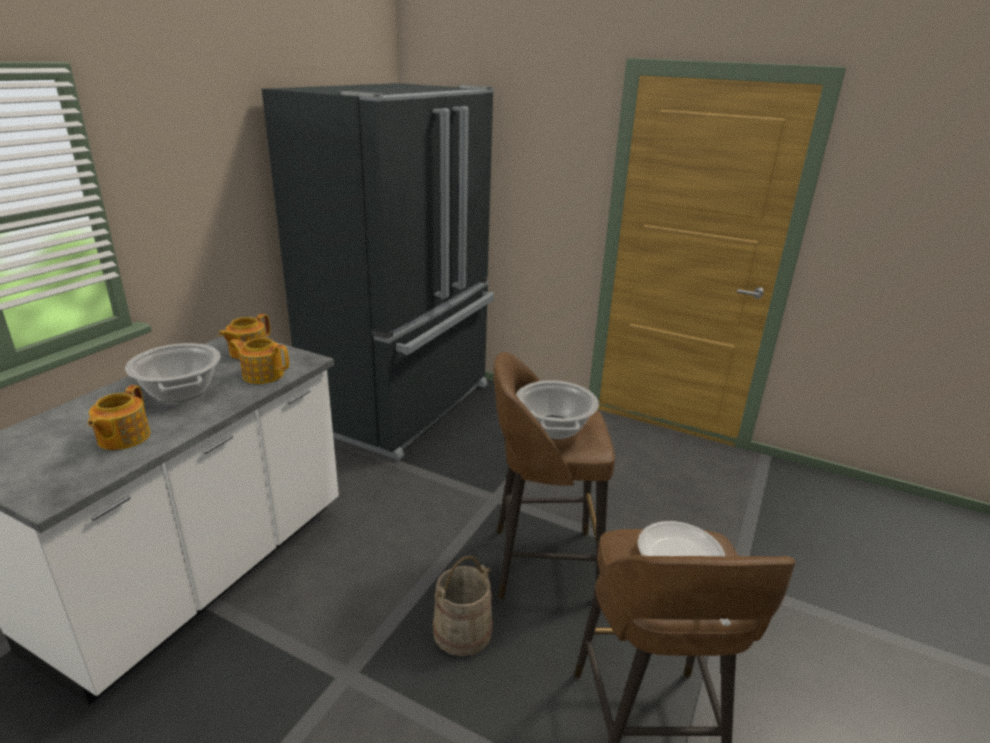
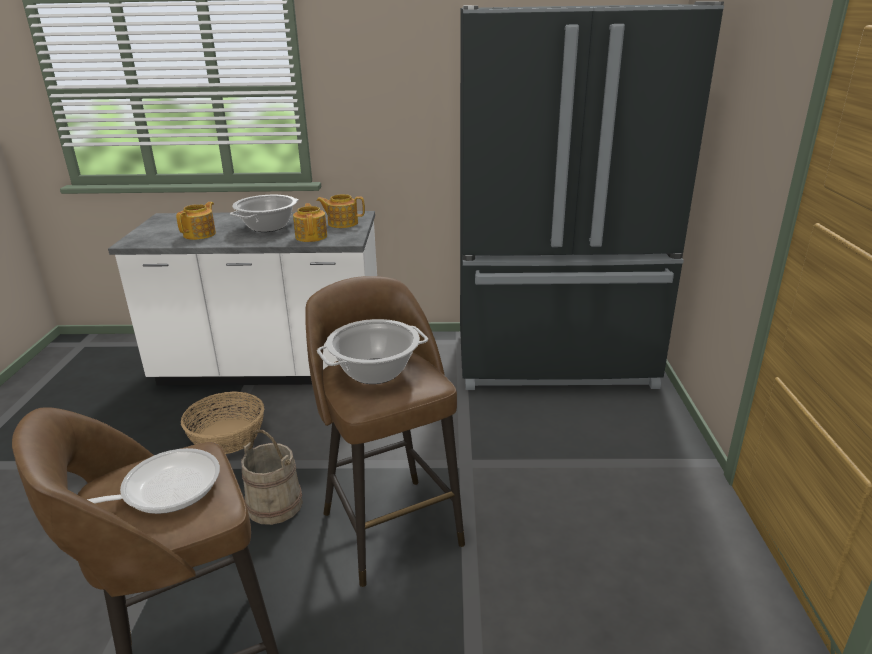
camera: 65 degrees right, 0 degrees up
teapot [88,385,150,450] -> teapot turned 135 degrees clockwise [176,202,216,240]
none -> basket [181,391,264,454]

